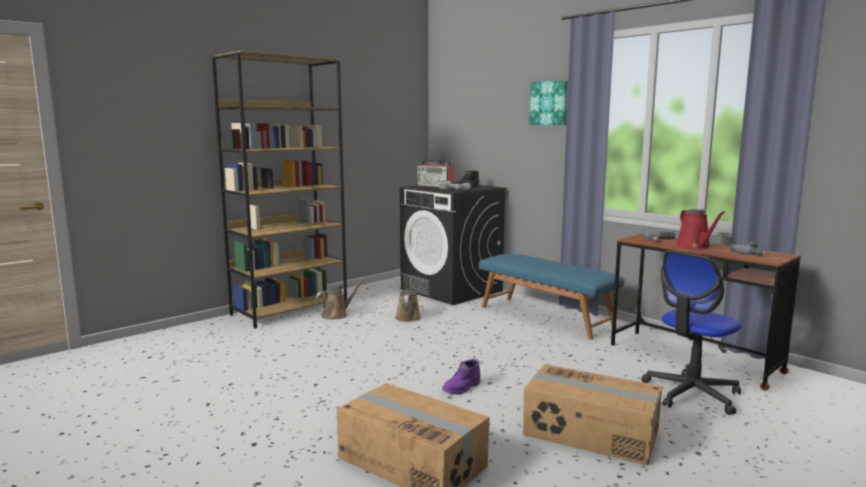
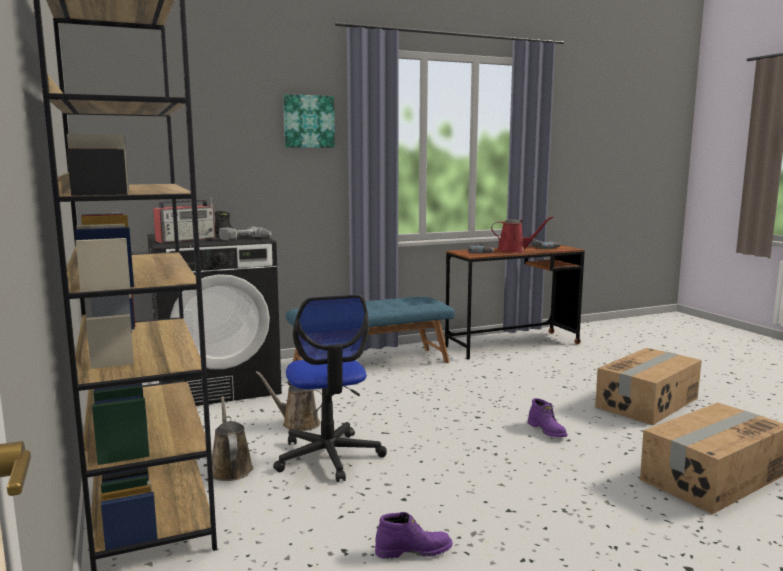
camera: 70 degrees left, 0 degrees up
office chair [641,250,741,415] -> office chair moved to [273,294,387,482]
none -> purple boot [375,512,453,559]

